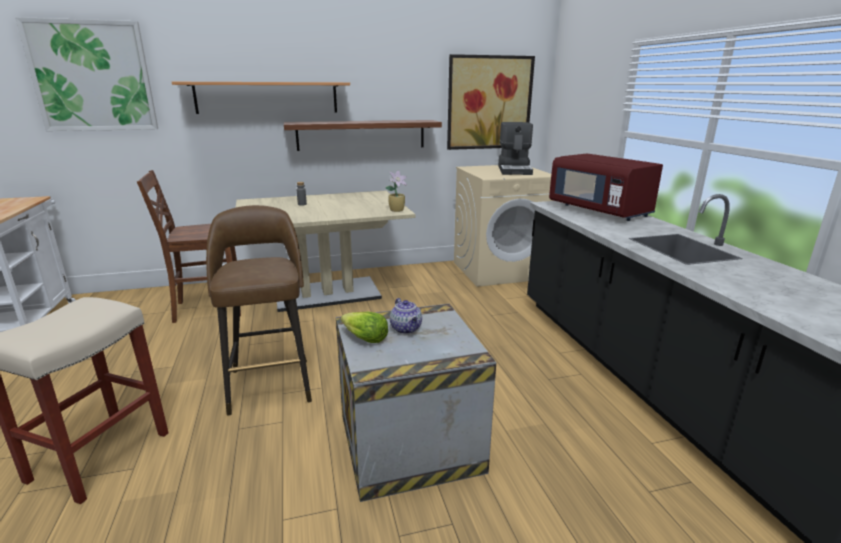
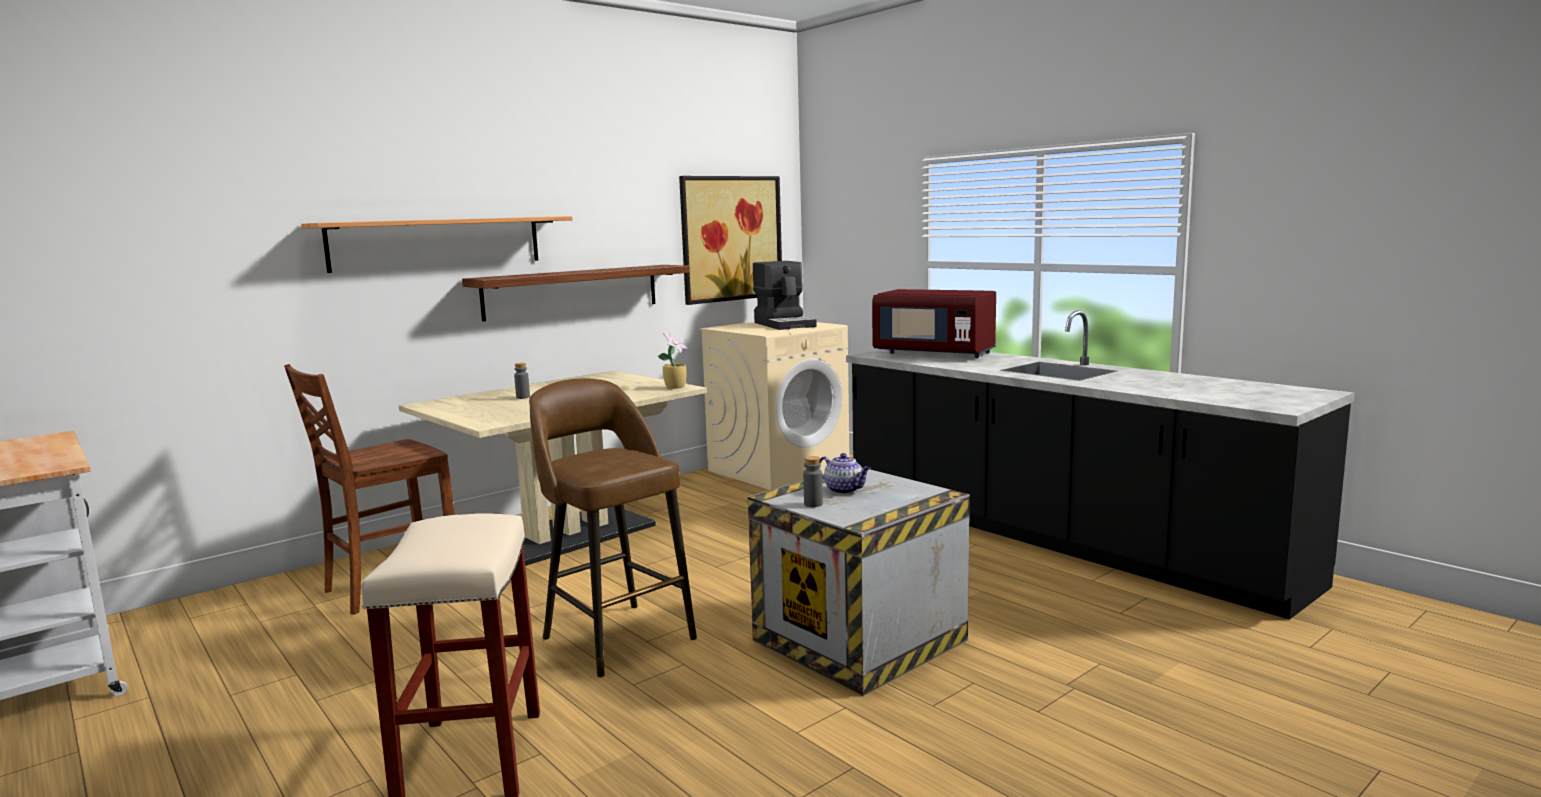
camera: 25 degrees left, 10 degrees down
picture [15,17,158,131] -> none
lettuce [341,312,388,343] -> grey bottle [803,456,823,507]

